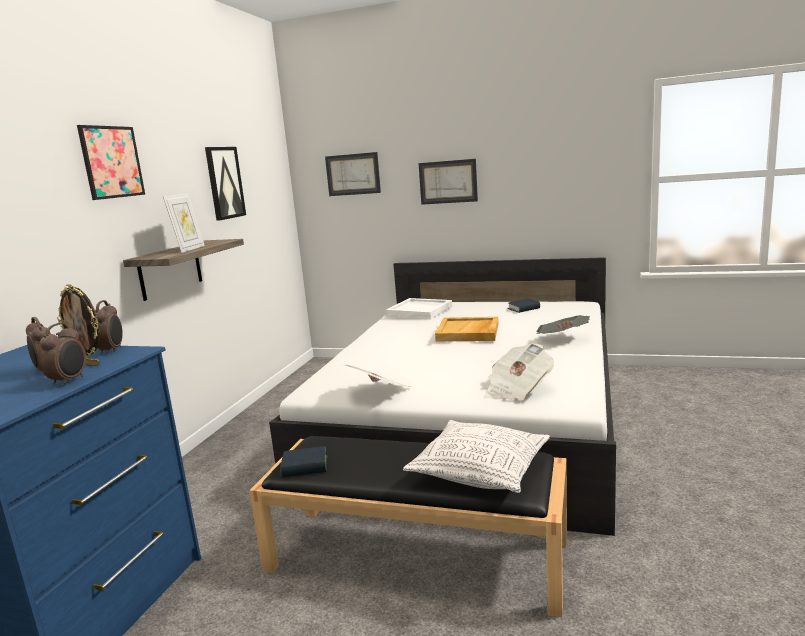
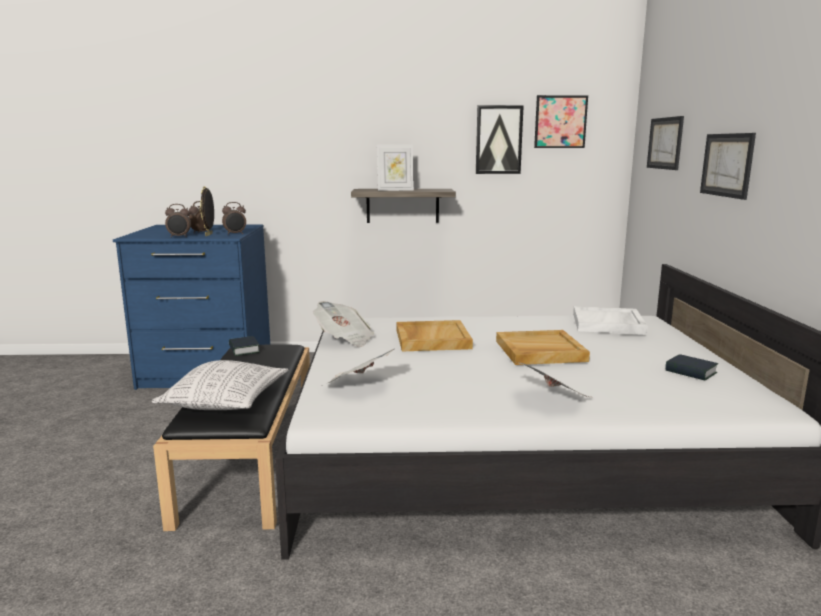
camera: 70 degrees right, 0 degrees up
picture [77,125,145,200] -> picture moved to [534,95,588,148]
none -> beige tray [396,320,473,351]

